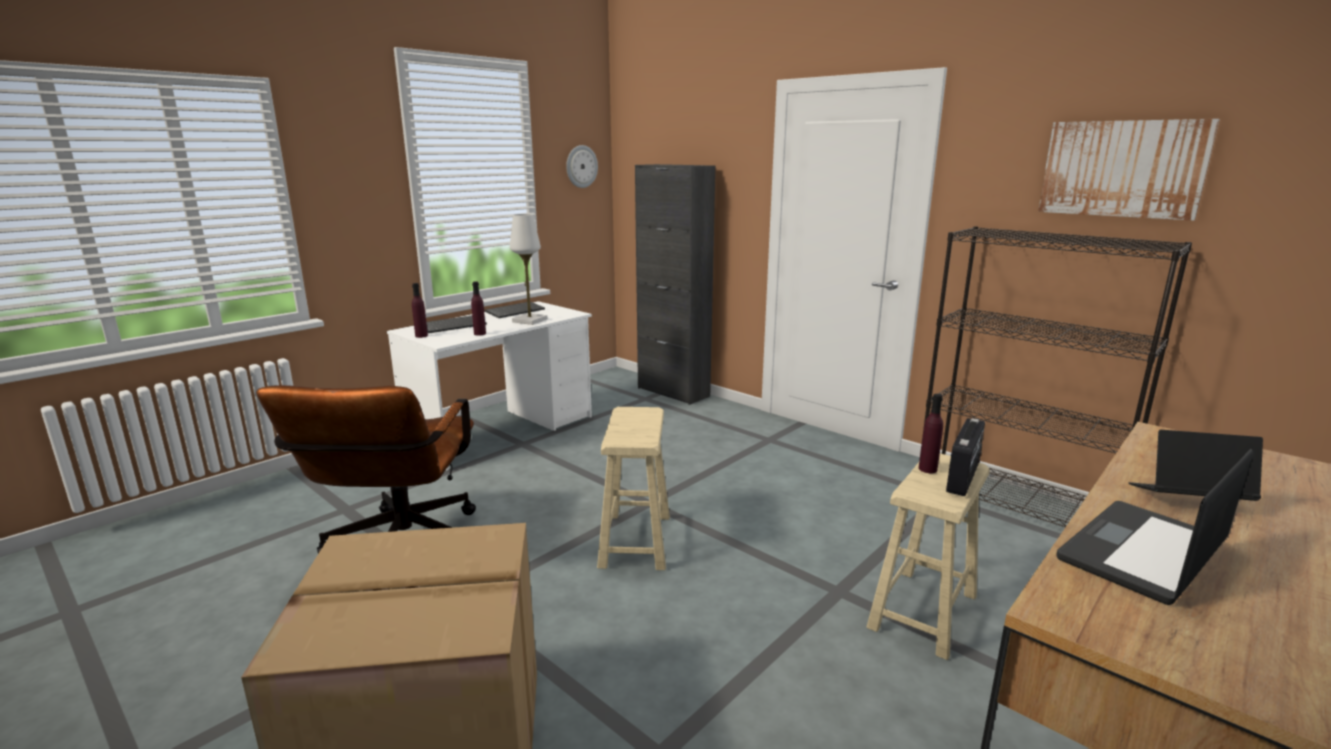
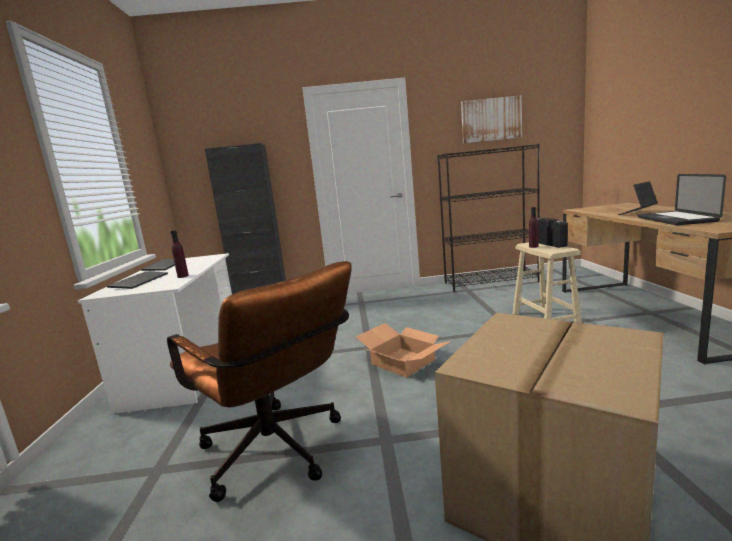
camera: 45 degrees left, 5 degrees down
purple bottle [412,283,428,338] -> none
white table lamp [510,214,547,325] -> none
wall clock [566,145,598,188] -> none
beige stool [597,407,670,570] -> cardboard box [356,323,451,378]

